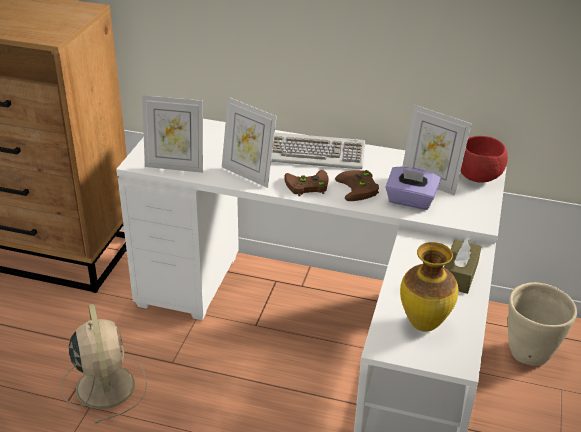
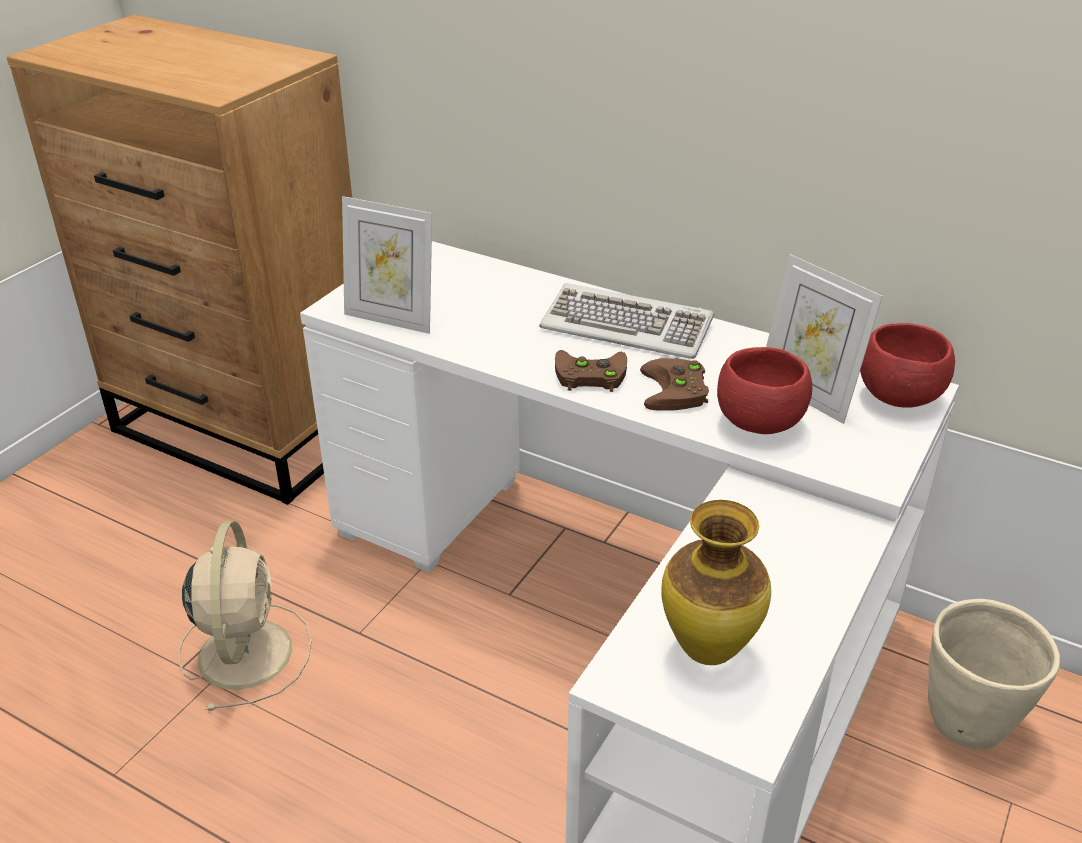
camera: 15 degrees right, 0 degrees up
picture frame [222,97,277,188] -> none
purple tissue box [385,167,441,210] -> red bowl [717,347,813,434]
brown tissue box [444,237,482,294] -> none

